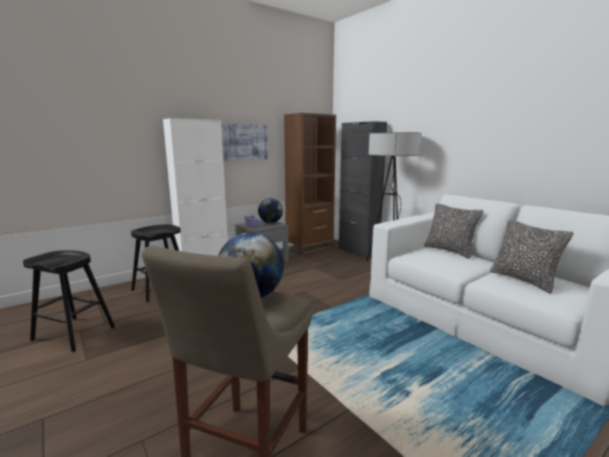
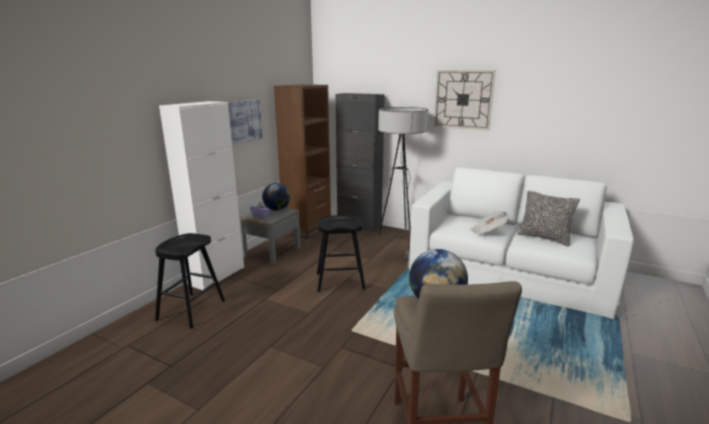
camera: 25 degrees left, 5 degrees up
black stool [23,250,115,352] -> black stool moved to [317,215,366,292]
pillow [424,203,483,259] -> none
none -> wall clock [433,70,496,130]
none -> newspaper [470,211,508,234]

